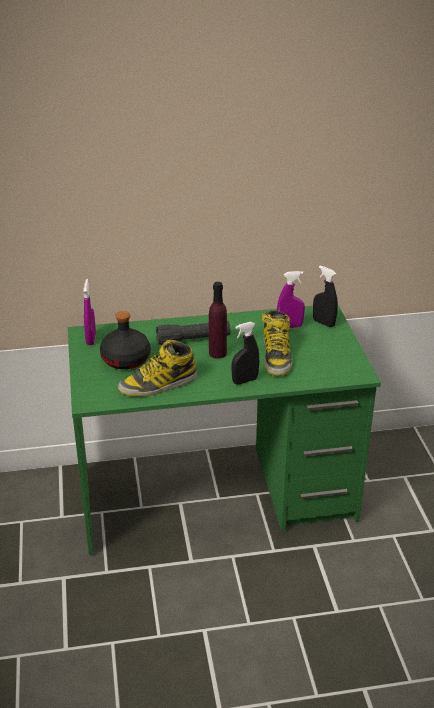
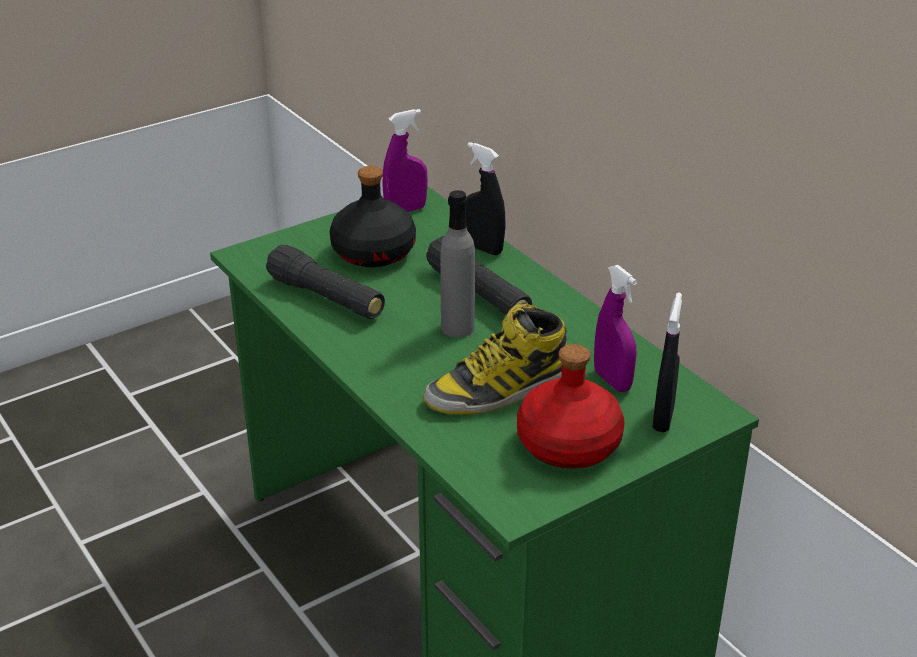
camera: 65 degrees right, 0 degrees up
boot [118,340,197,397] -> black flashlight [266,245,385,319]
purple bottle [209,282,227,359] -> grey bottle [440,190,475,338]
black spray bottle [231,322,259,385] -> black spray bottle moved to [466,142,506,255]
none -> red bottle [517,344,625,468]

